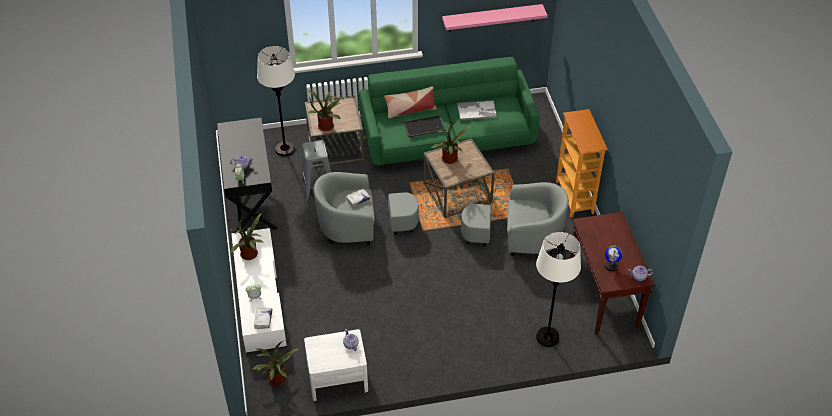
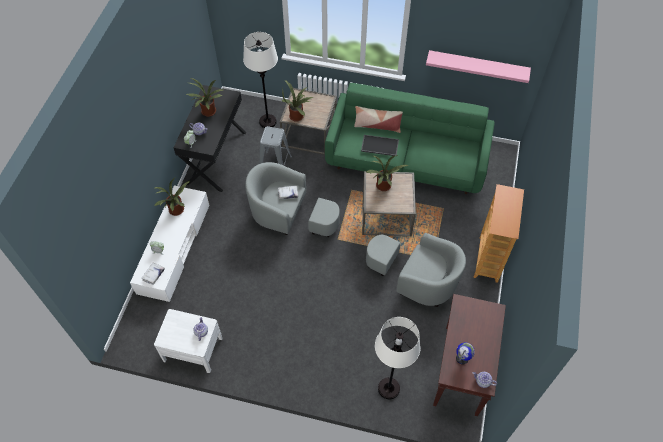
camera: 25 degrees right, 10 degrees up
potted plant [253,340,300,386] -> potted plant moved to [186,78,223,117]
tray [457,100,497,120] -> none

